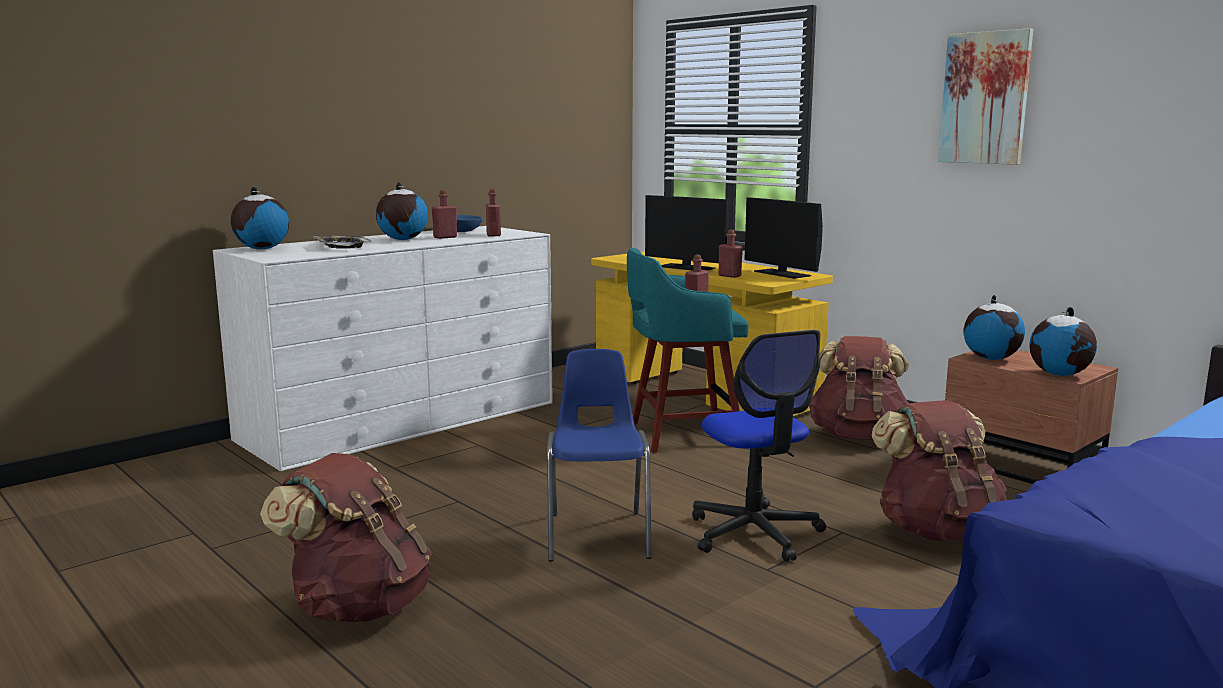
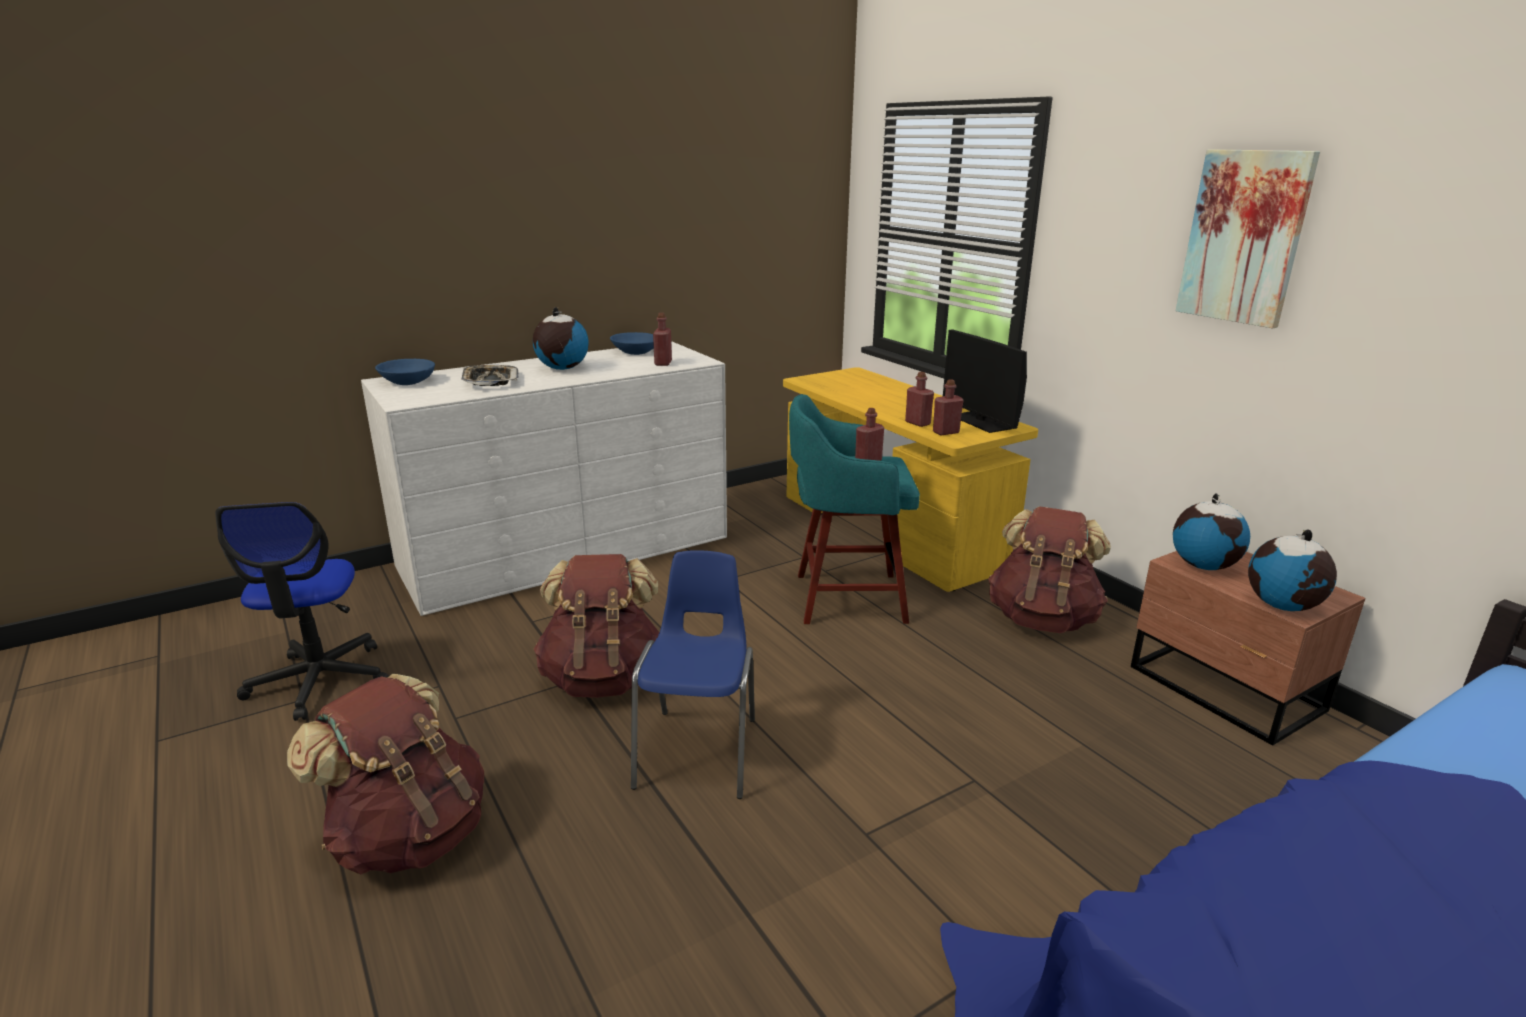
camera: 10 degrees right, 10 degrees up
globe [231,187,289,250] -> blue bowl [375,359,435,385]
red bottle [432,190,457,239] -> red bottle moved to [933,379,963,436]
monitor [645,195,729,271] -> none
office chair [692,330,826,562] -> office chair moved to [215,502,389,721]
brown backpack [871,400,1007,541] -> brown backpack moved to [534,554,660,698]

